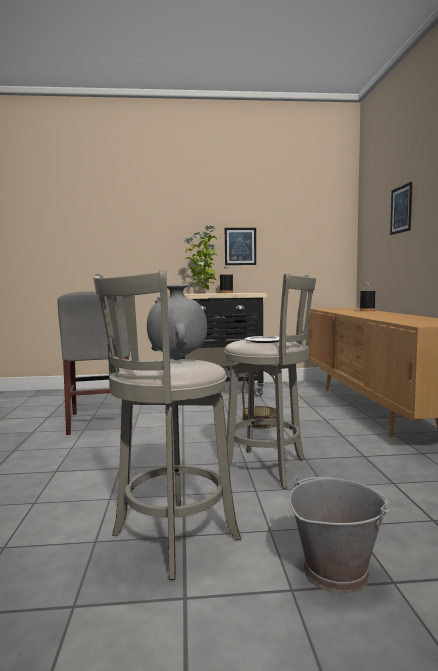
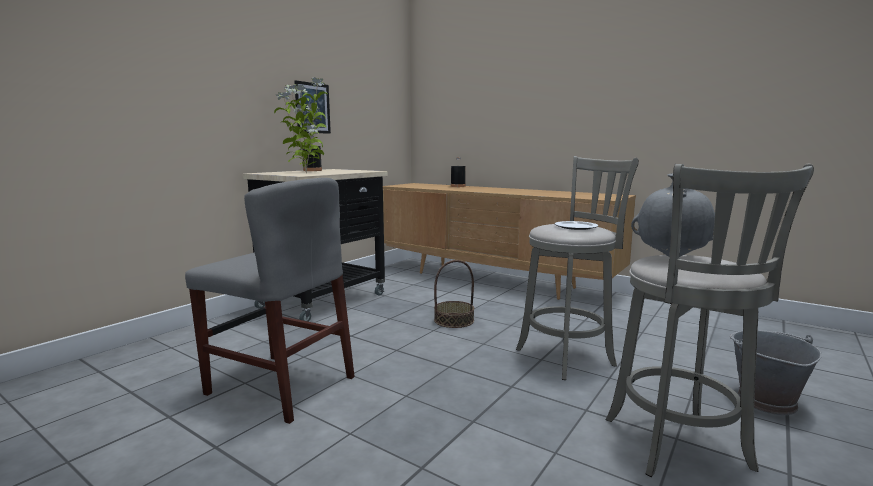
camera: 50 degrees left, 5 degrees up
picture [390,182,412,235] -> none

